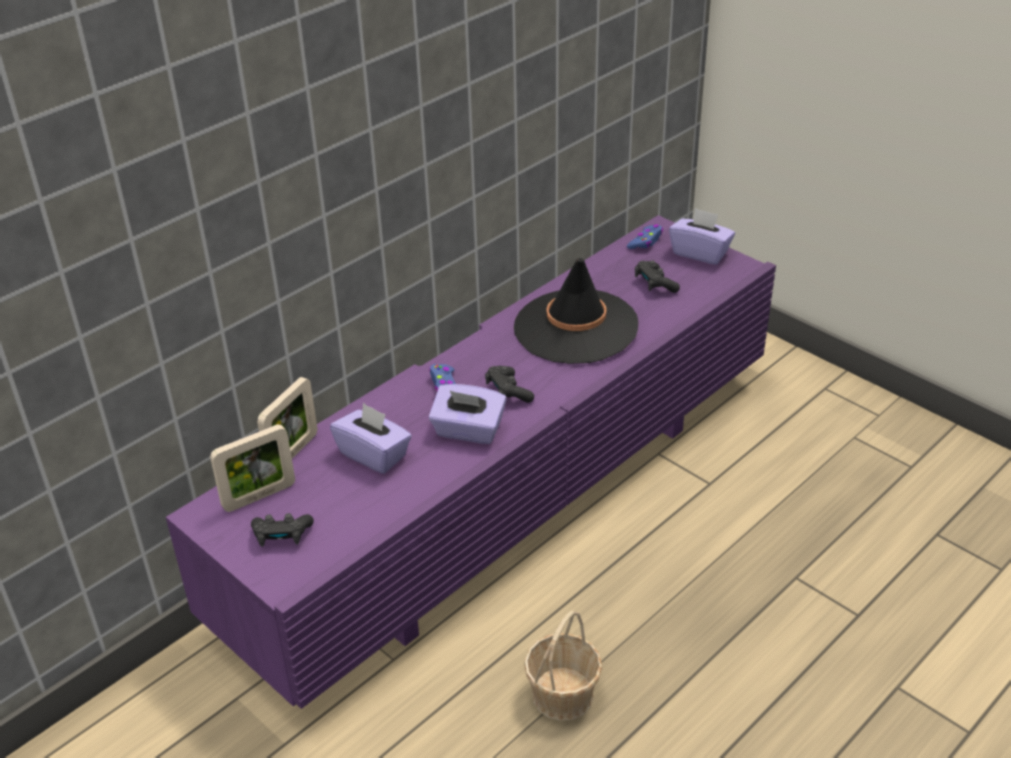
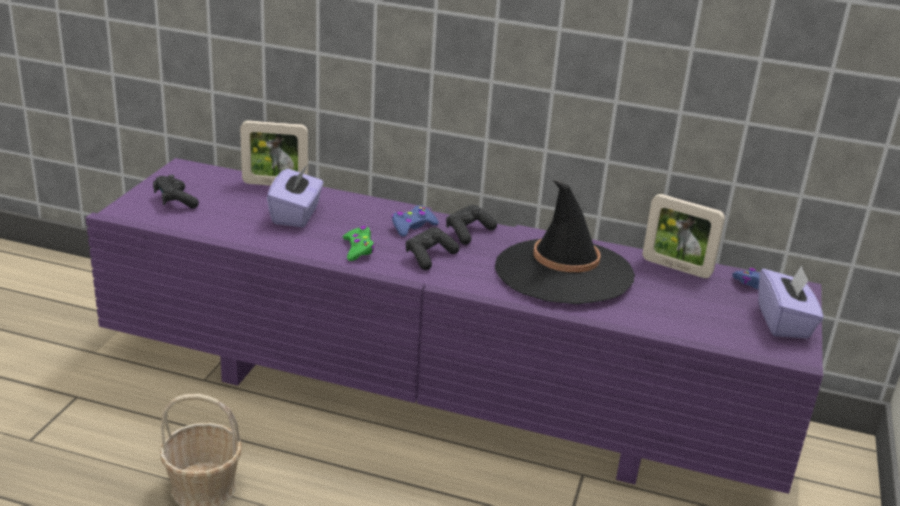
camera: 60 degrees right, 10 degrees down
picture frame [210,424,295,512] -> picture frame moved to [643,194,725,278]
purple tissue box [429,384,507,444] -> green game controller [343,226,375,261]
black game controller [635,260,680,293] -> black game controller moved to [446,205,497,245]

